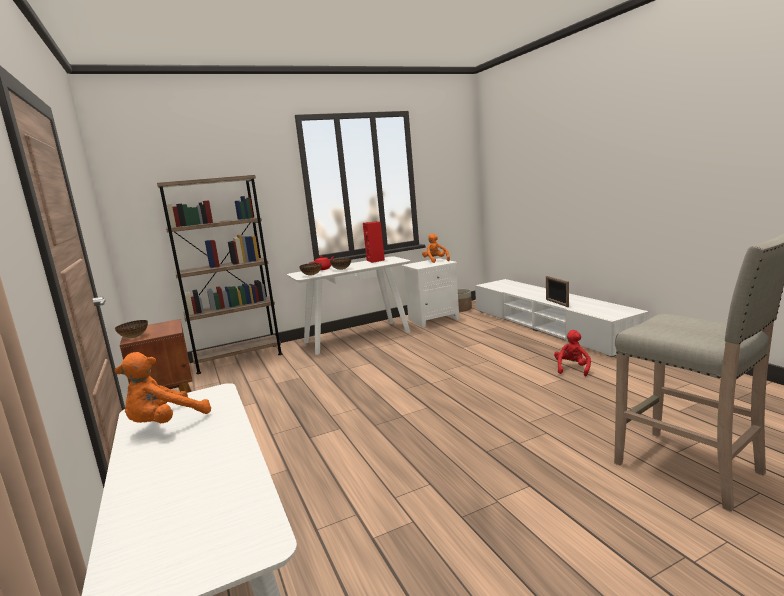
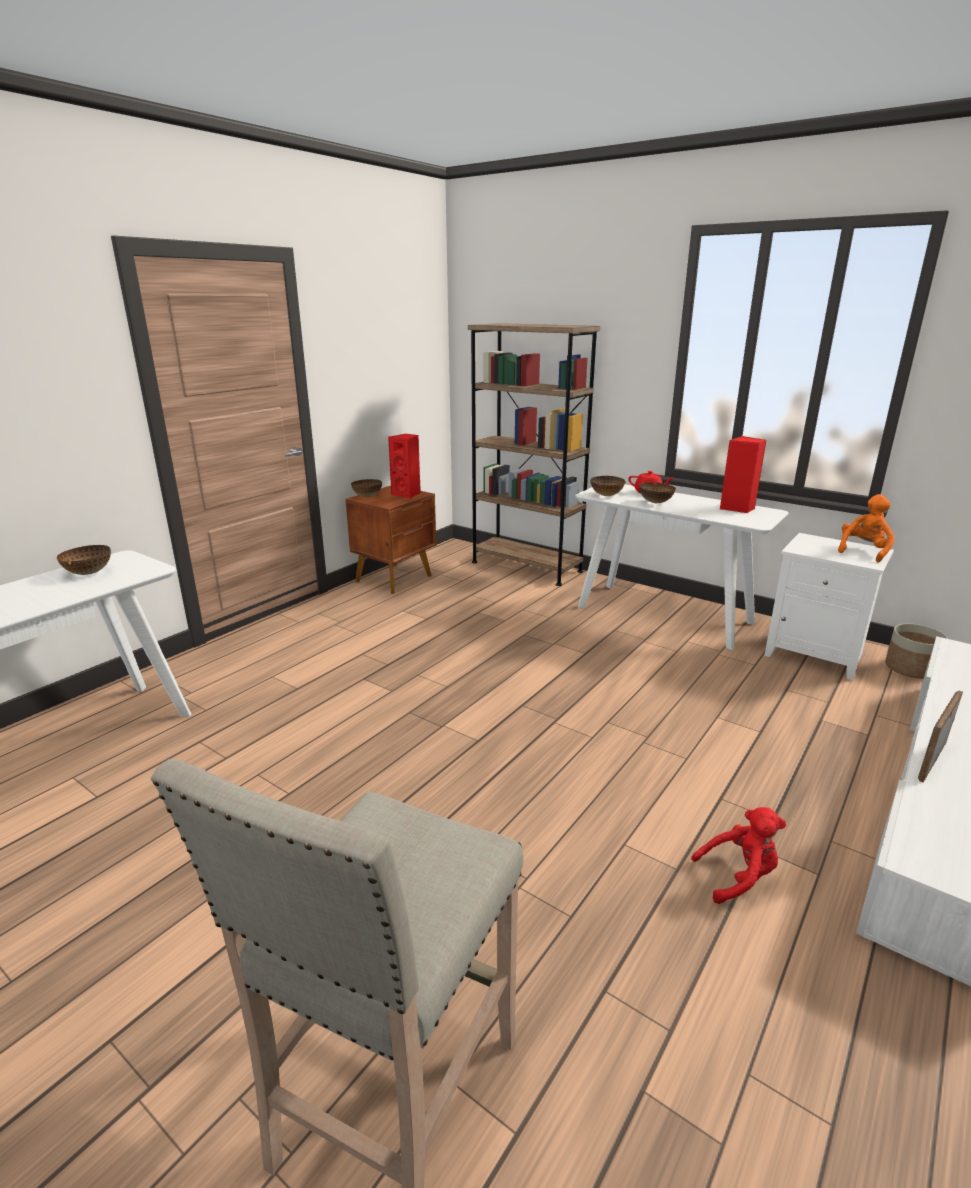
camera: 60 degrees right, 10 degrees up
orange plush toy [115,352,211,423] -> bowl [57,545,111,575]
none -> red speaker [388,434,421,498]

